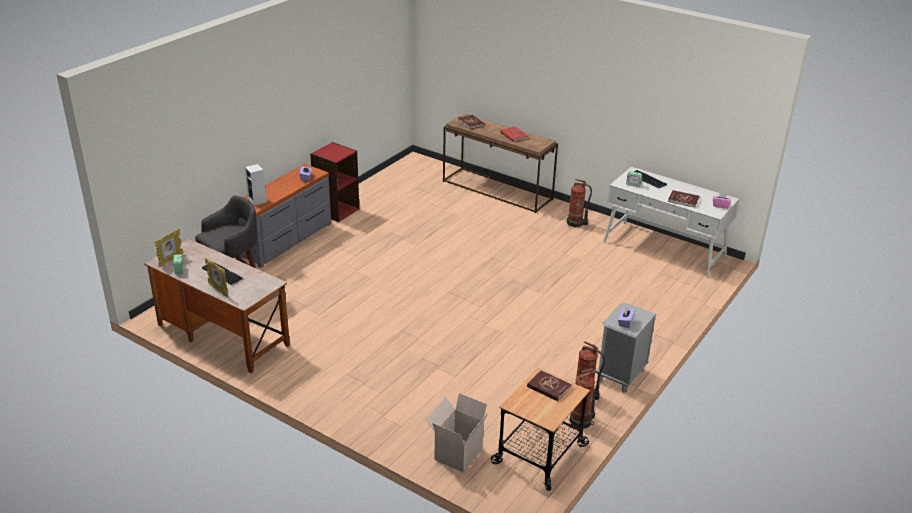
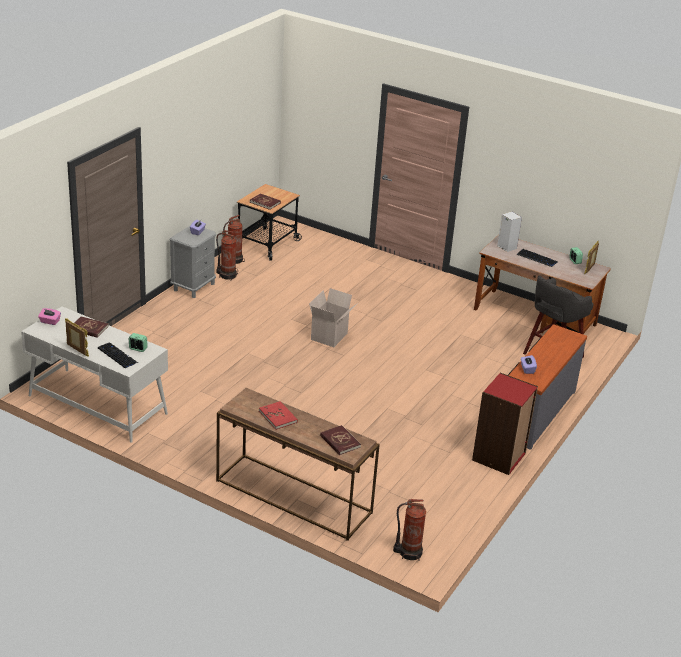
camera: 175 degrees right, 0 degrees up
picture frame [205,258,228,297] -> picture frame moved to [65,318,89,357]
speaker [245,164,267,206] -> speaker moved to [497,211,522,252]
cardboard box [426,393,489,473] -> cardboard box moved to [309,288,358,347]
fire extinguisher [567,179,592,227] -> fire extinguisher moved to [393,499,426,561]

